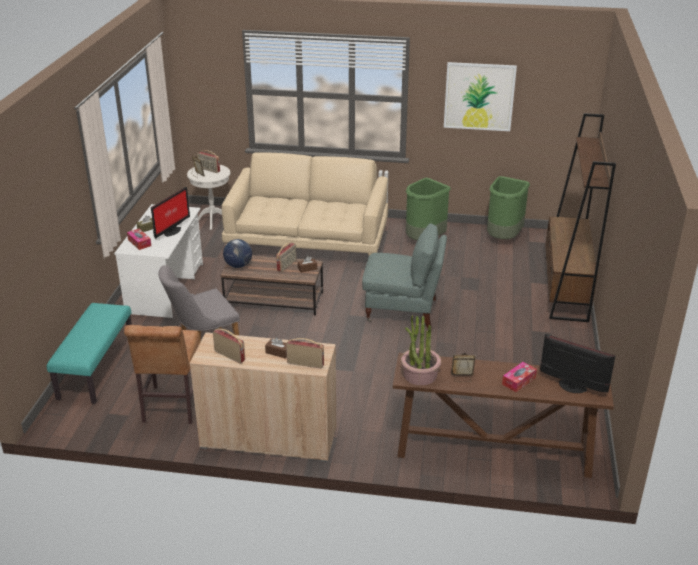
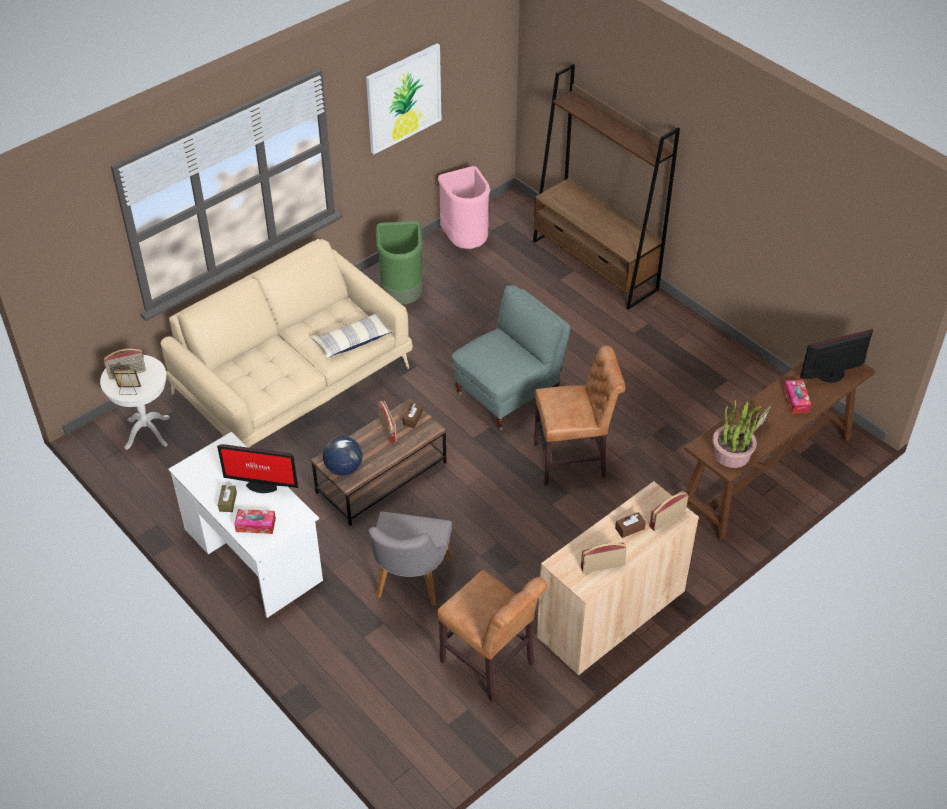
camera: 50 degrees left, 15 degrees up
turquoise bench [47,303,132,404] -> none
monitor [151,187,190,239] -> monitor turned 120 degrees clockwise [217,444,298,493]
green trash can [487,176,530,239] -> pink trash can [438,166,490,249]
none -> pillow [311,313,393,358]
none -> brown chair [534,346,625,486]

